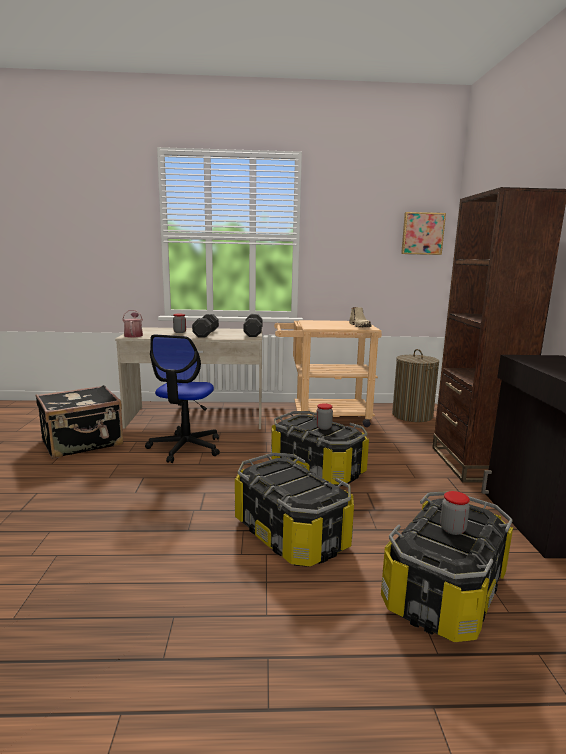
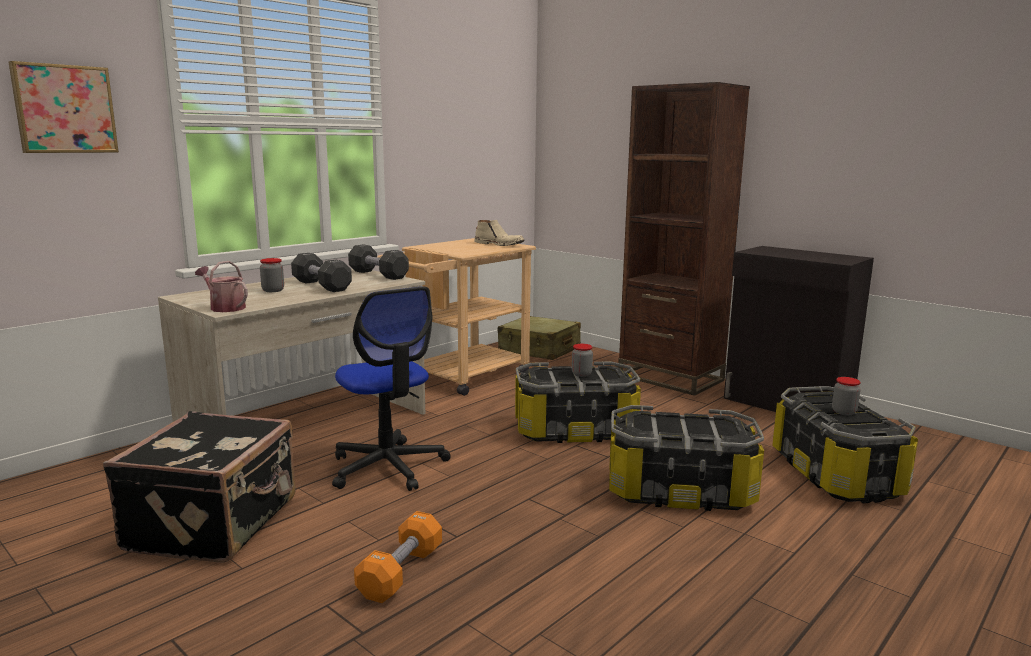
camera: 45 degrees left, 0 degrees up
laundry basket [392,349,440,422] -> beige suitcase [498,316,581,360]
picture [401,212,446,255] -> picture moved to [8,61,119,153]
none -> orange dumbbell [354,511,442,603]

